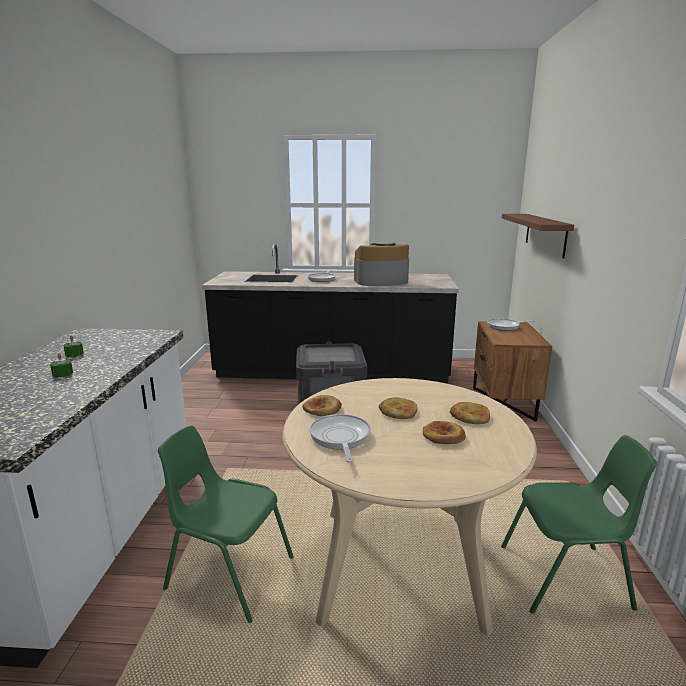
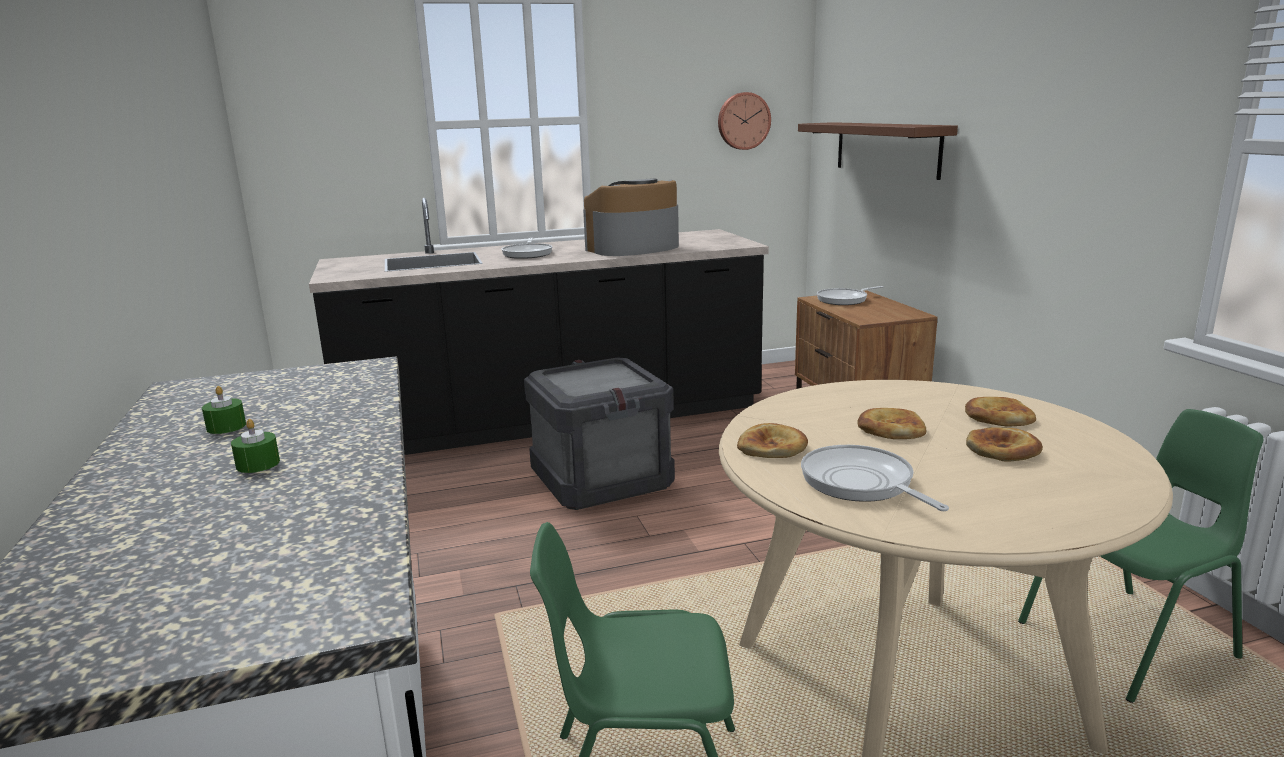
camera: 20 degrees left, 0 degrees up
none -> wall clock [718,92,771,150]

